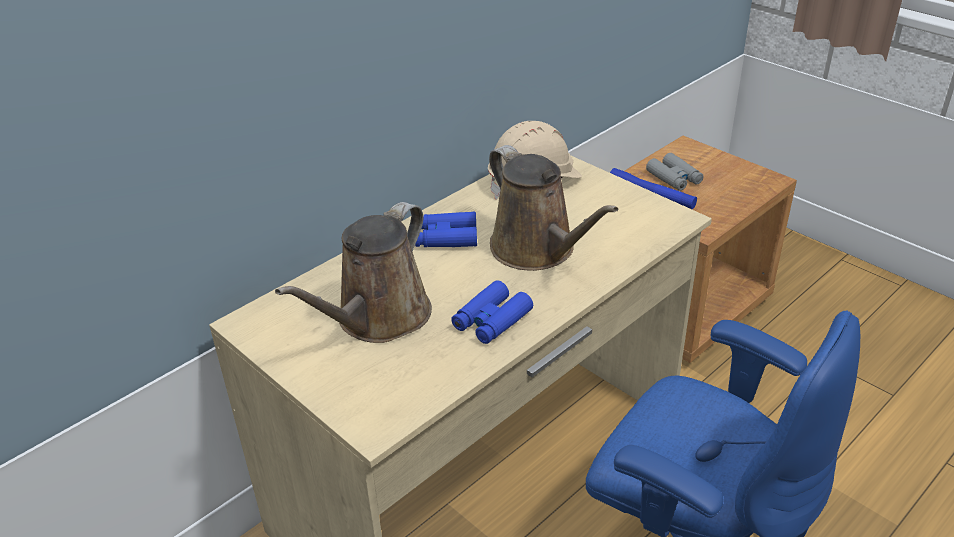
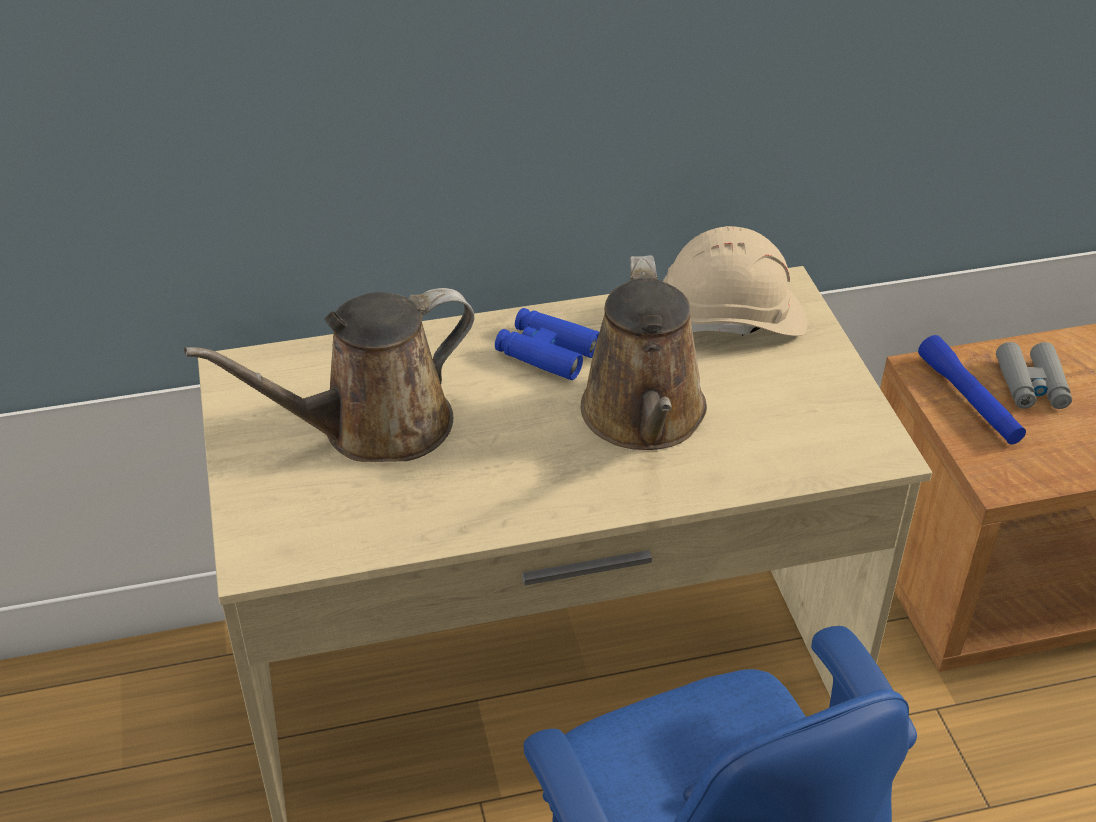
camera: 30 degrees right, 5 degrees up
blue binoculars [451,280,533,344] -> none

